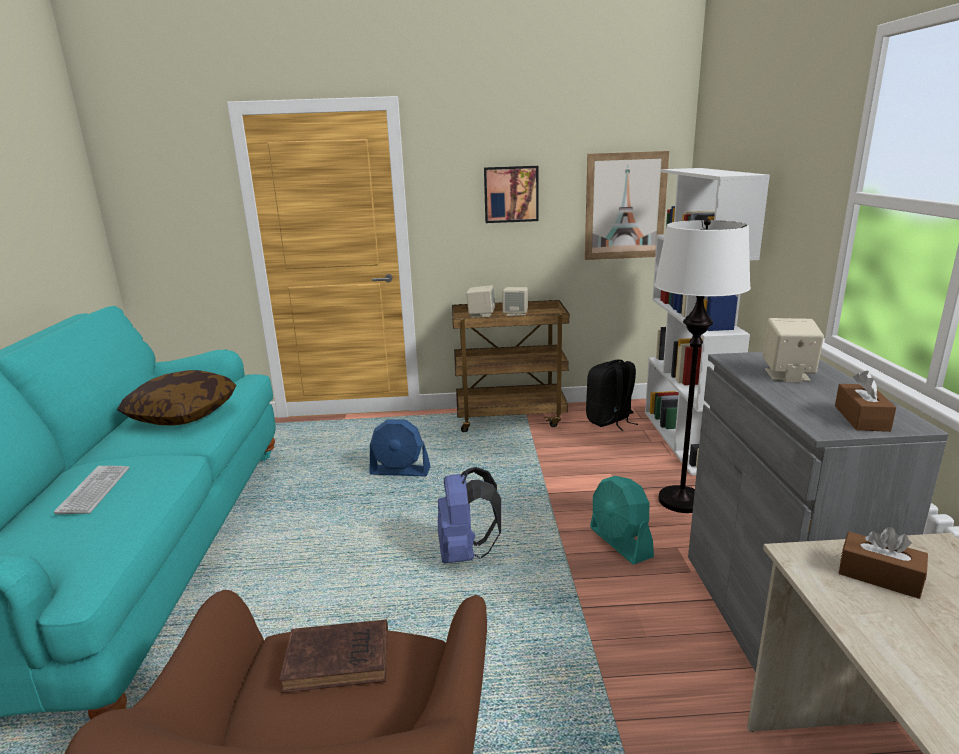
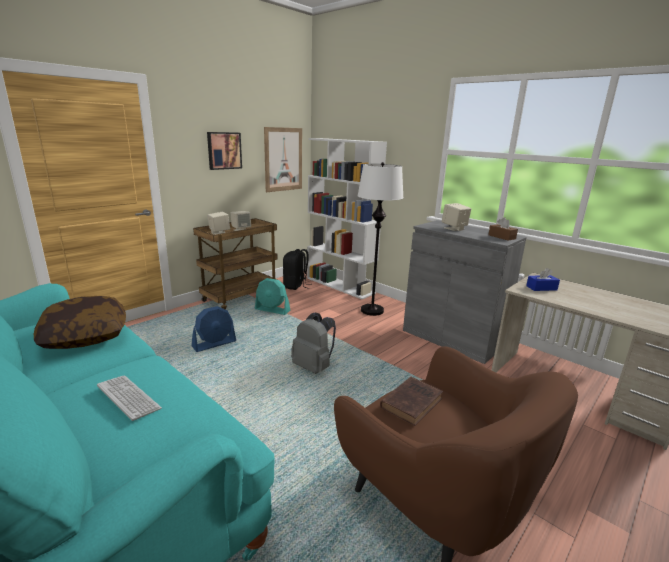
camera: 45 degrees left, 0 degrees up
blue backpack [438,467,501,563] -> grey backpack [291,313,336,374]
turquoise fan [590,476,654,565] -> turquoise fan moved to [255,278,290,315]
brown tissue box [839,527,928,599] -> blue tissue box [526,268,560,291]

